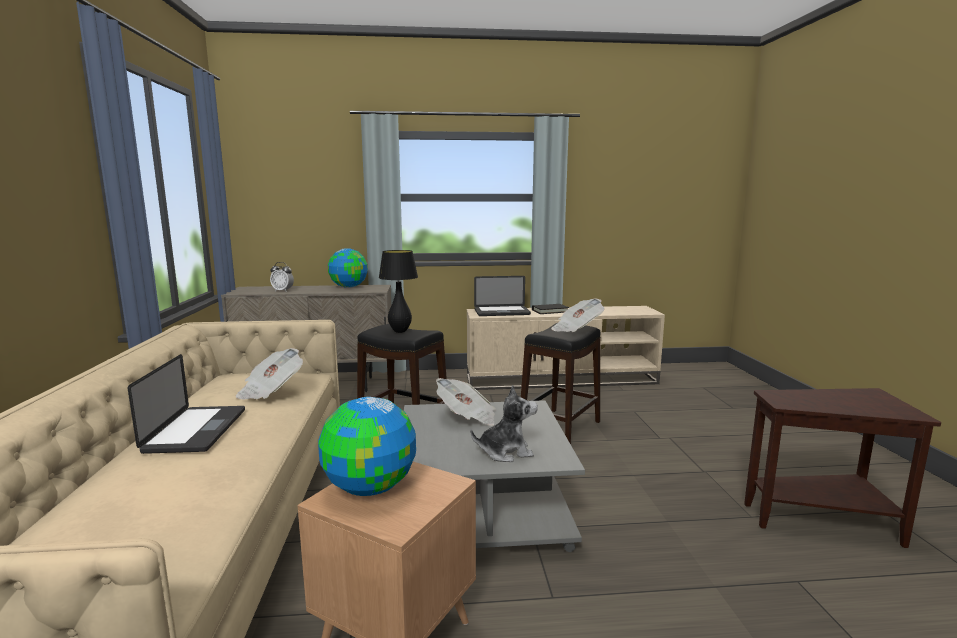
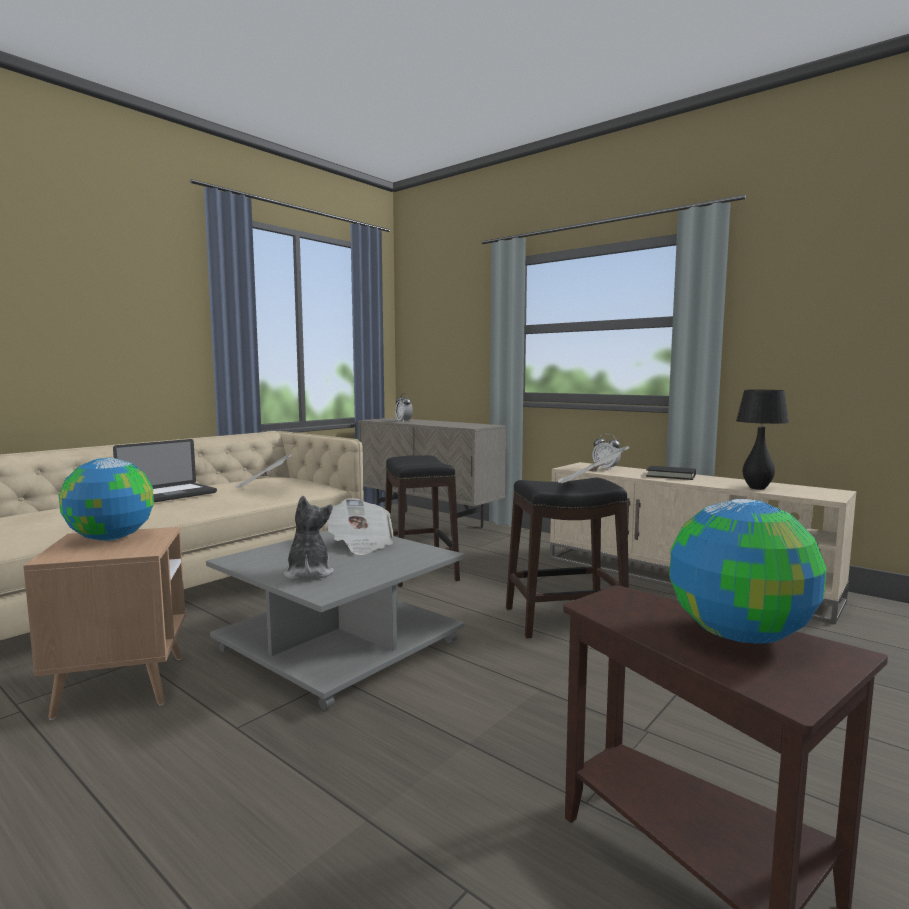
camera: 45 degrees right, 5 degrees down
globe [328,248,368,288] -> globe moved to [669,499,827,643]
black table lamp [379,250,418,333] -> black table lamp moved to [736,390,789,490]
plush toy [471,385,538,462] -> plush toy turned 135 degrees counterclockwise [284,496,334,580]
laptop [474,276,531,316] -> alarm clock [592,434,621,470]

